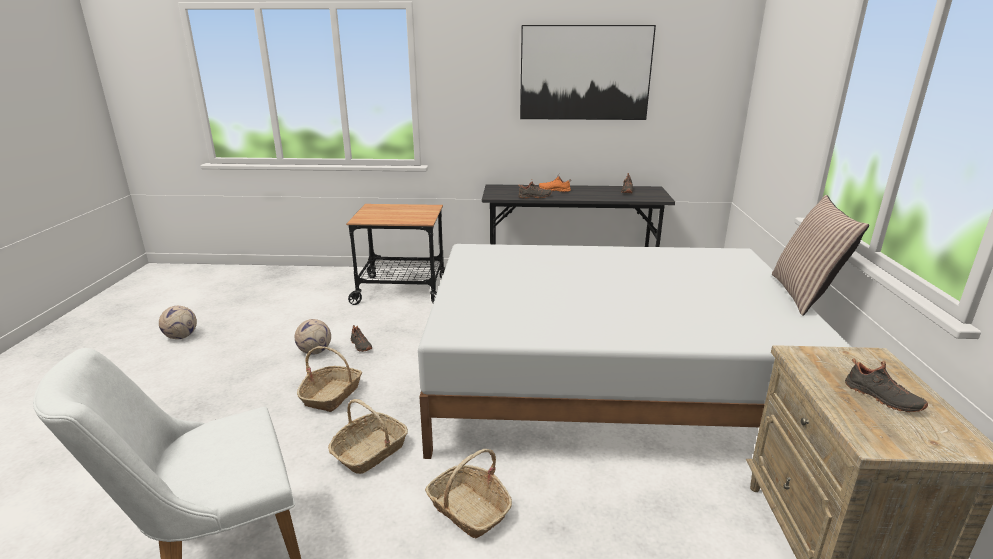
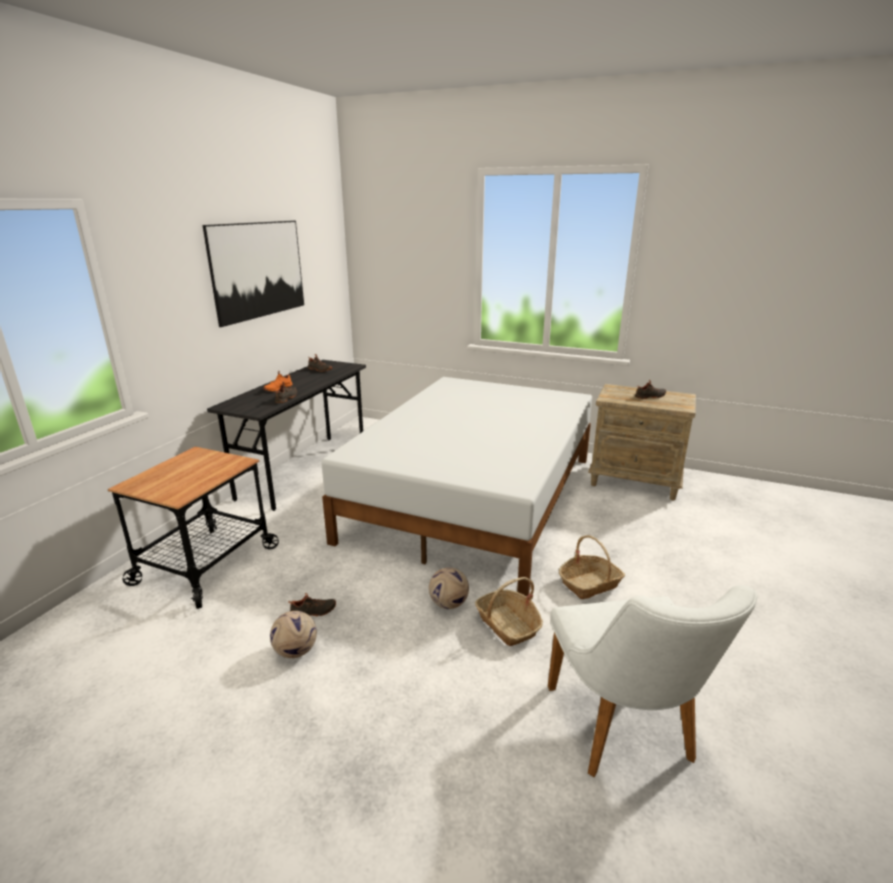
camera: 70 degrees left, 0 degrees up
football [159,306,197,339] -> football moved to [429,567,469,609]
basket [297,346,362,412] -> none
pillow [772,195,869,316] -> none

